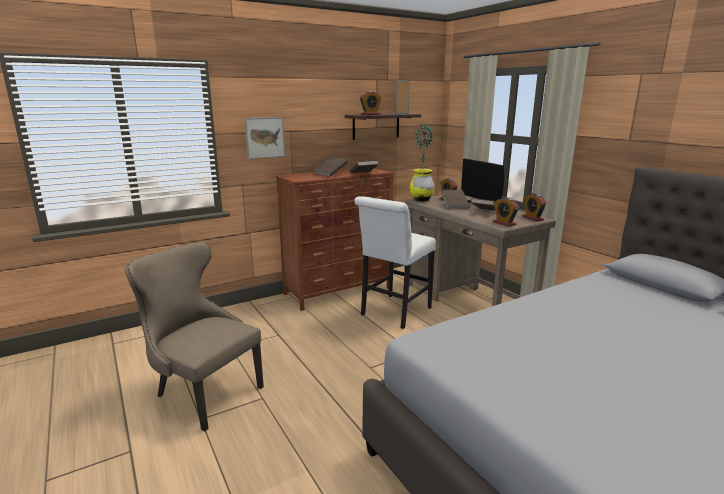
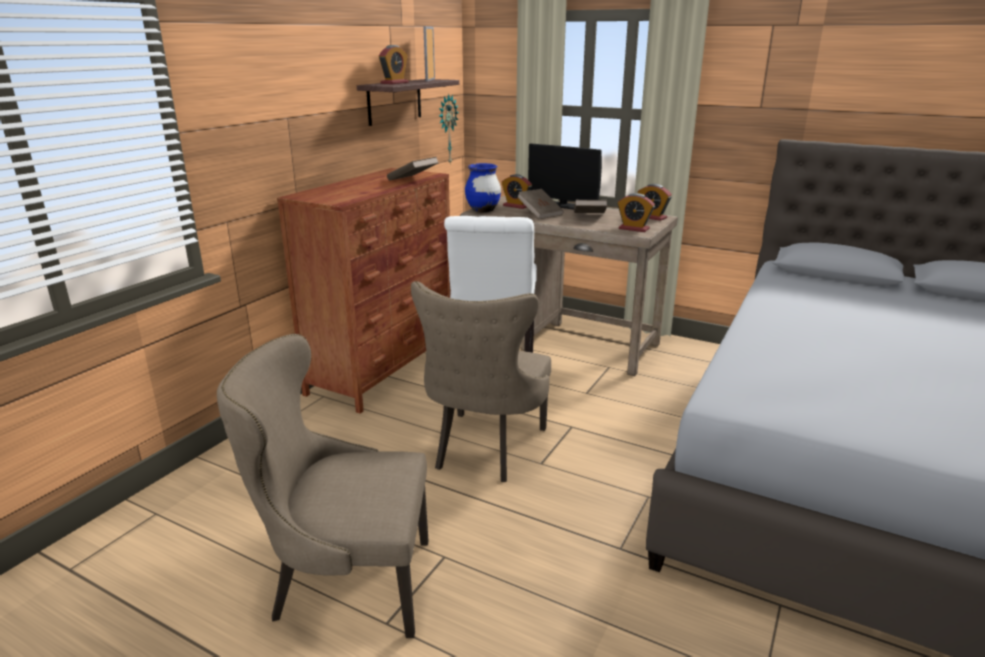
camera: 30 degrees left, 5 degrees up
picture [245,117,285,159] -> none
brown book [314,157,347,177] -> none
yellow vase [410,169,434,202] -> blue vase [465,163,501,213]
none -> beige chair [411,281,551,482]

